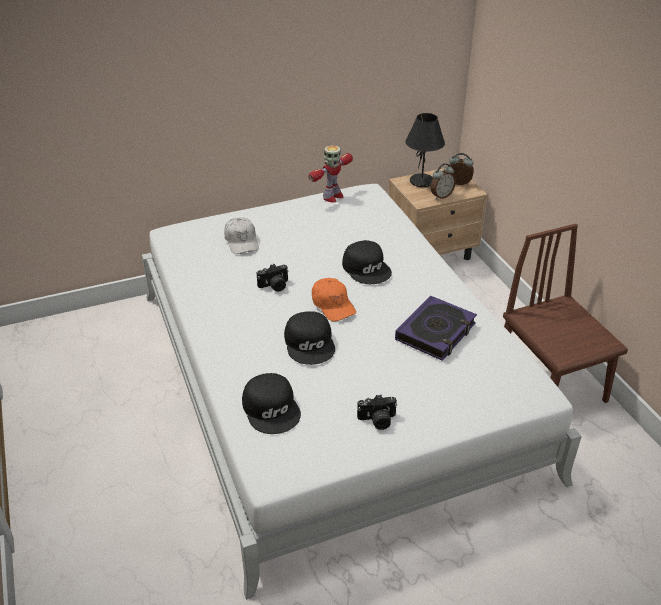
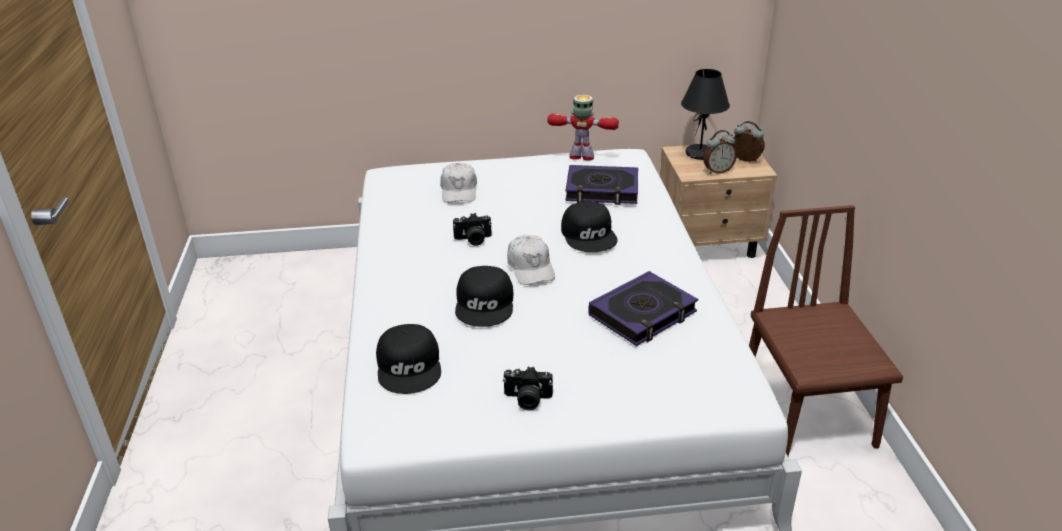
camera: 15 degrees right, 5 degrees down
toy robot [309,145,353,203] -> toy robot turned 135 degrees counterclockwise [547,95,619,161]
orange cap [312,278,356,321] -> white cap [507,235,555,285]
none -> book [565,165,638,205]

